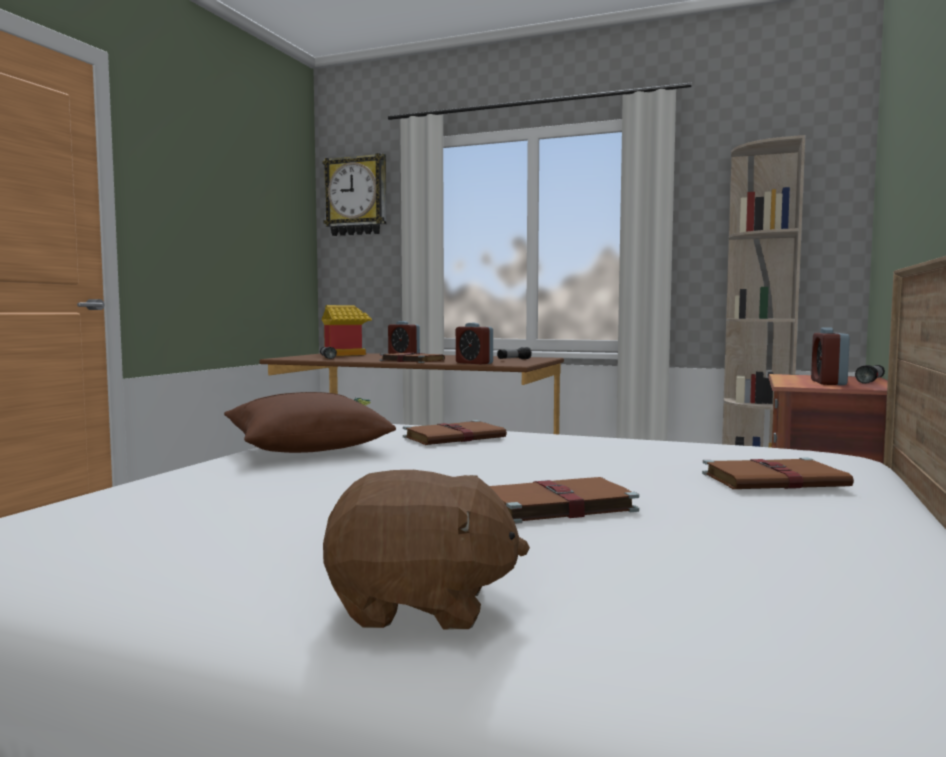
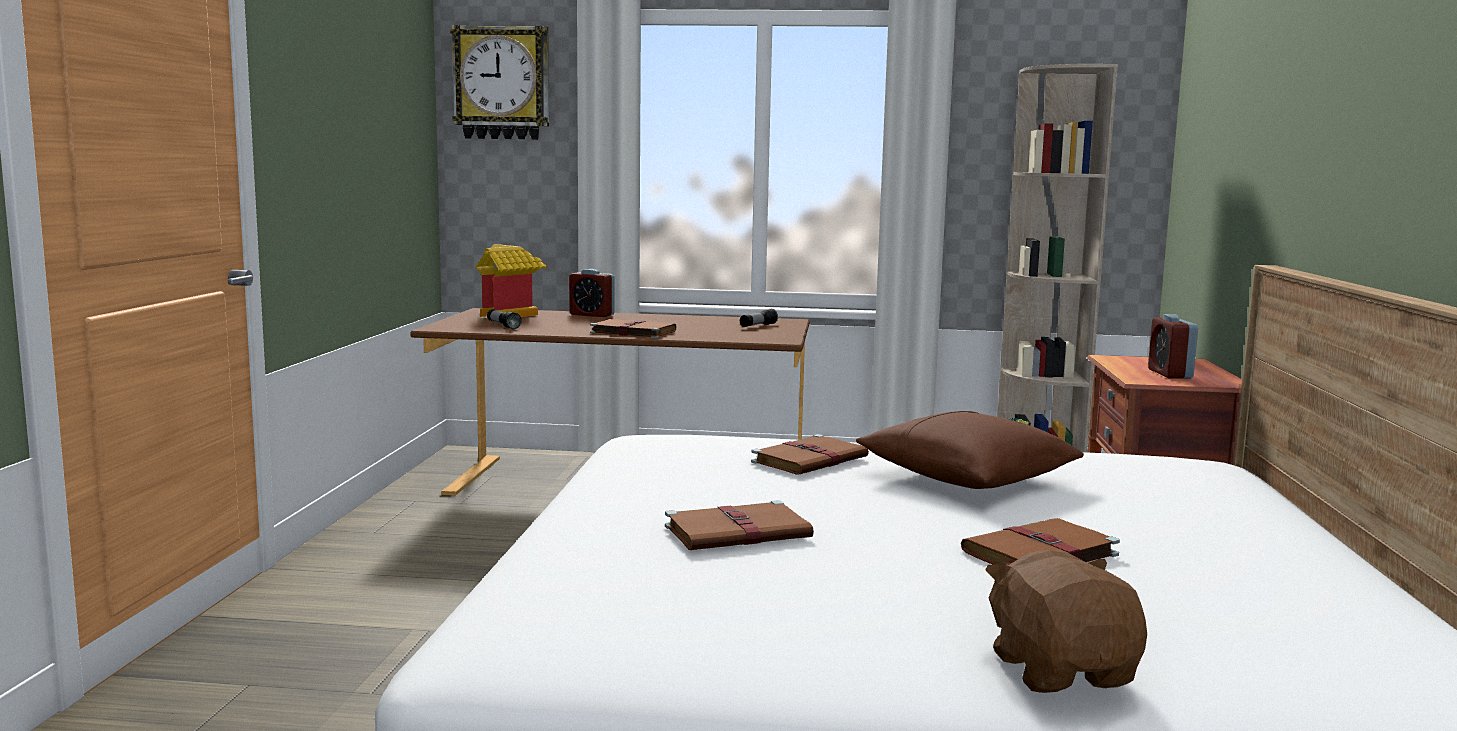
camera: 15 degrees left, 5 degrees up
brown pillow [224,392,396,453] -> brown pillow moved to [856,411,1084,489]
brown plush toy [323,470,530,630] -> brown plush toy turned 90 degrees counterclockwise [985,550,1147,693]
alarm clock [456,323,493,364] -> none
brown book [702,457,854,489] -> brown book moved to [665,500,814,550]
flashlight [855,365,885,384] -> none

